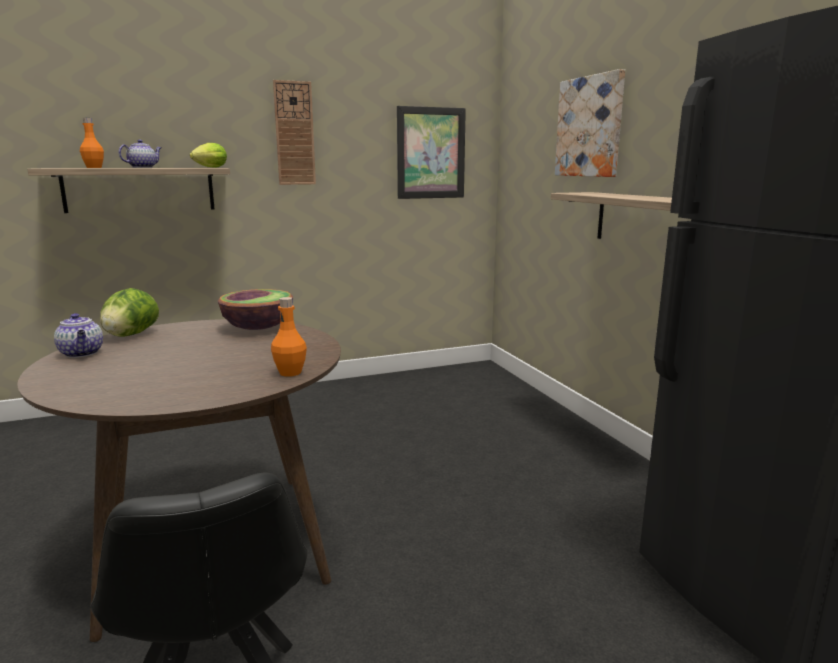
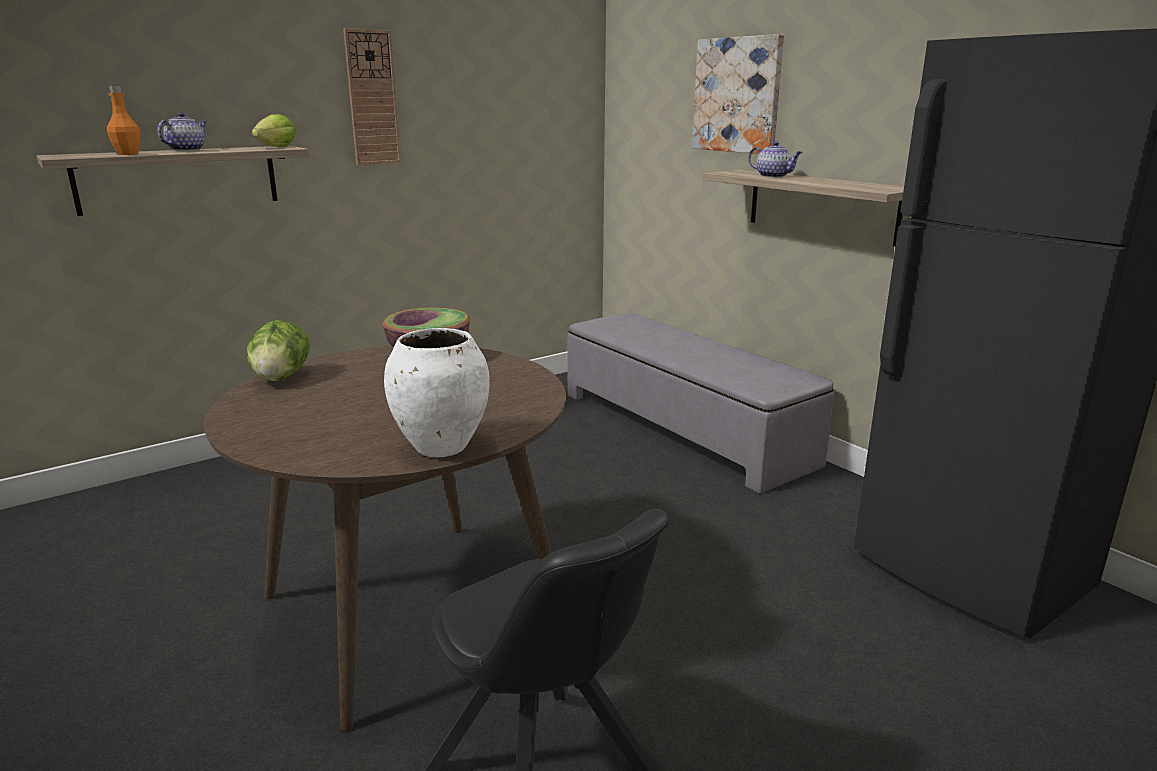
camera: 15 degrees left, 5 degrees up
teapot [54,313,103,358] -> teapot moved to [748,141,803,178]
orange bottle [271,297,307,377] -> none
picture [397,106,466,199] -> none
none -> white vase [384,328,490,458]
none -> grey bench [567,313,834,494]

